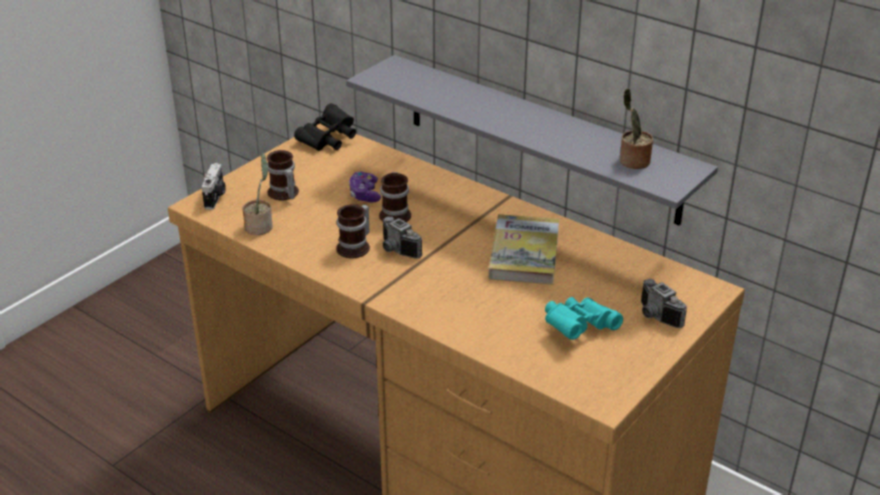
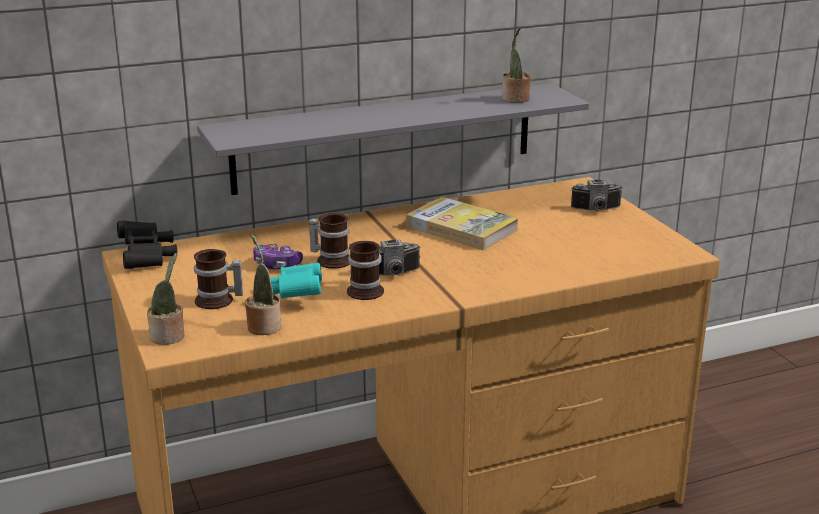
camera: 60 degrees left, 10 degrees down
camera [201,163,226,210] -> potted plant [147,253,184,345]
turquoise binoculars [545,297,623,340] -> turquoise binoculars moved to [270,263,322,299]

